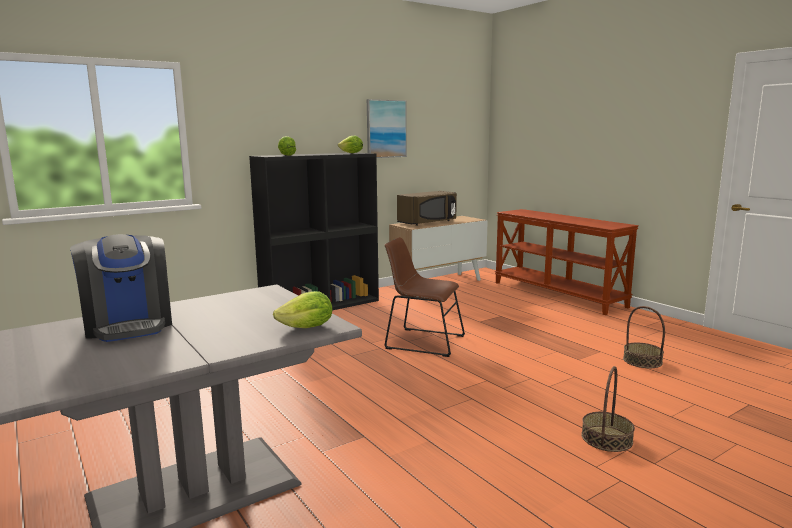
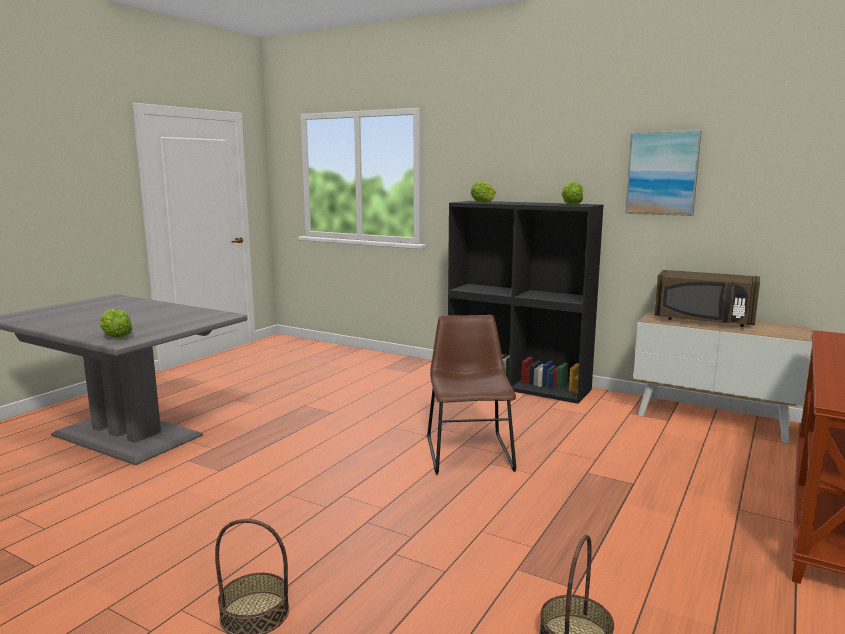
camera: 65 degrees right, 0 degrees up
coffee machine [70,234,172,342] -> none

